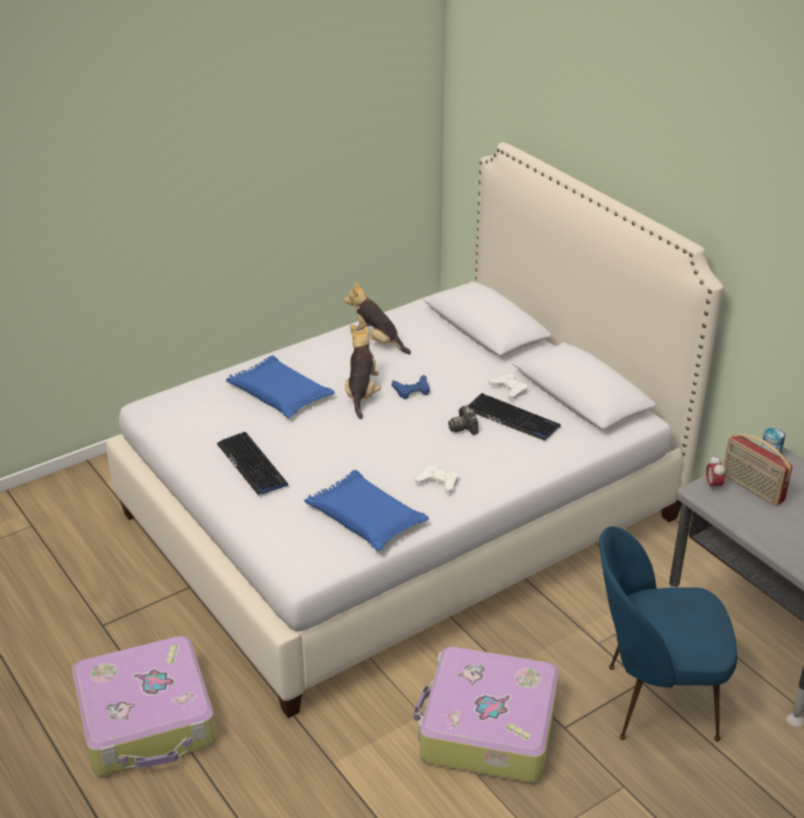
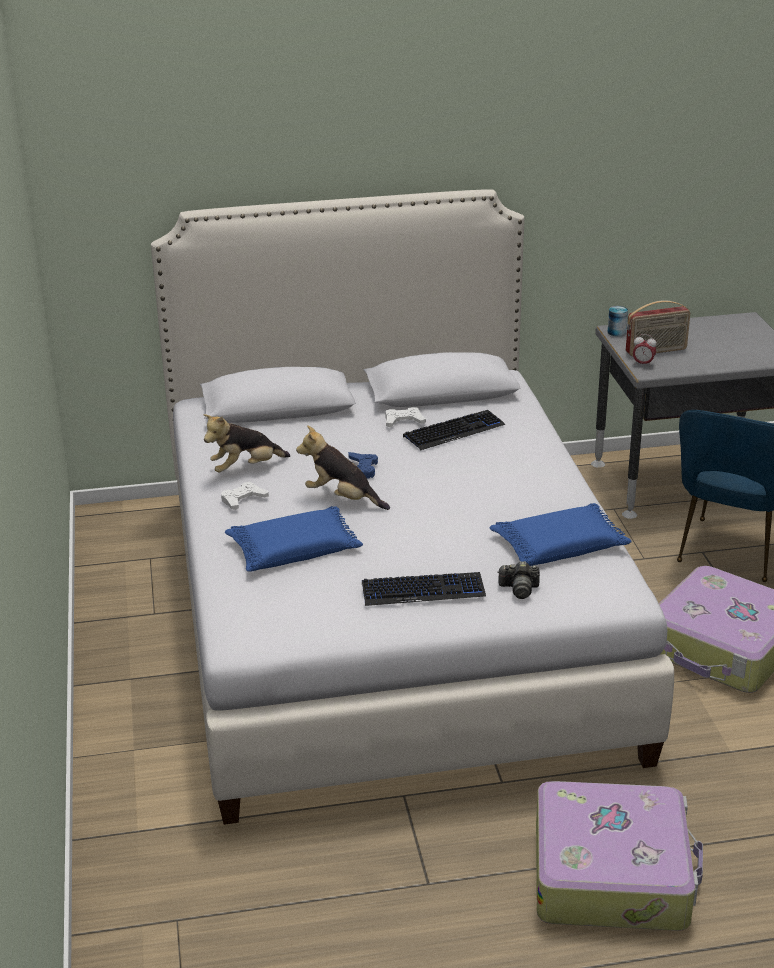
camera: 65 degrees left, 5 degrees down
white game controller [415,465,458,493] -> white game controller moved to [221,482,269,510]
camera [448,405,479,435] -> camera moved to [497,561,540,599]

